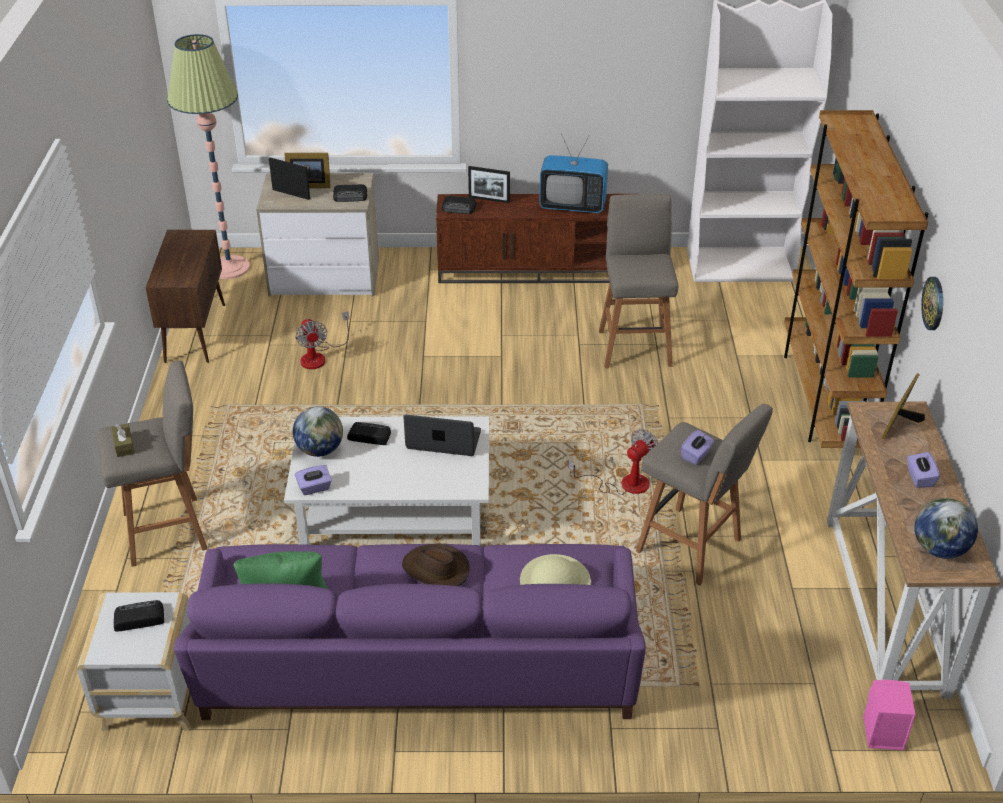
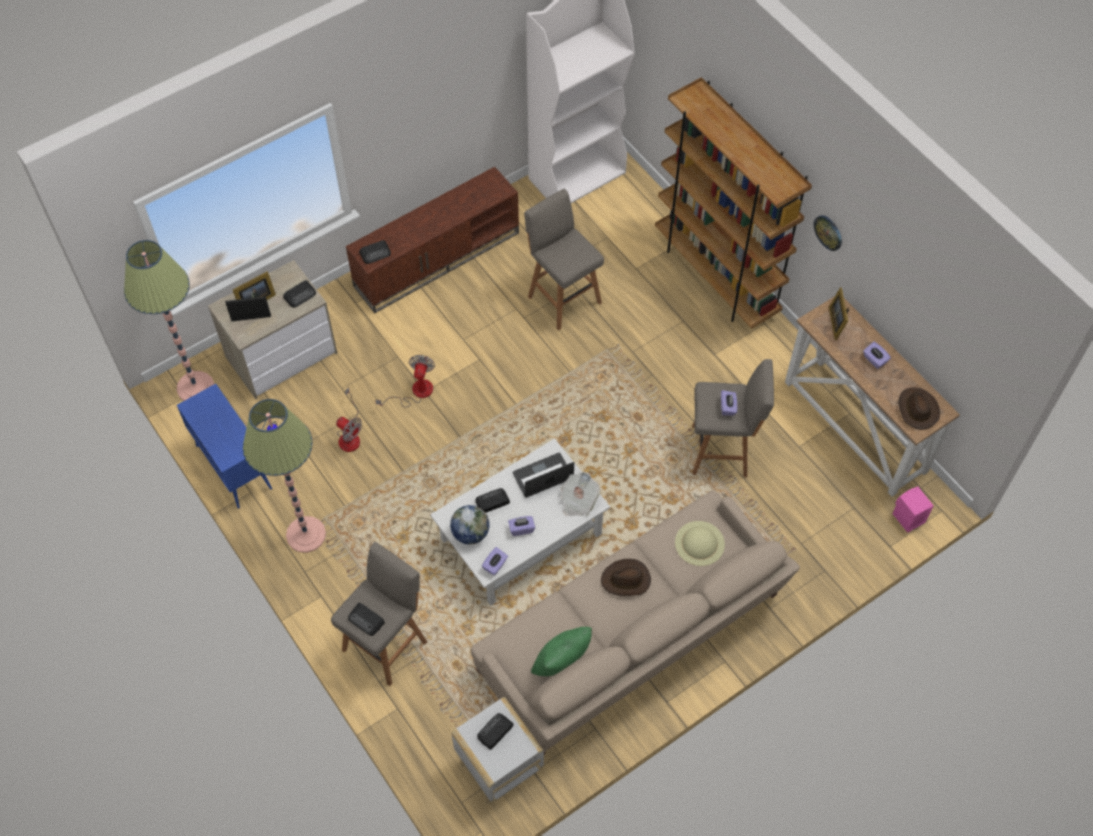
camera: 35 degrees left, 20 degrees up
brown tissue box [111,424,135,457] -> radio [348,603,385,636]
brown cabinet [146,230,225,363] -> blue cabinet [177,384,272,509]
purple sofa [174,544,646,720] -> beige sofa [471,490,800,755]
picture frame [468,166,510,203] -> none
television [539,133,608,213] -> none
fan [568,429,658,495] -> fan moved to [375,355,435,408]
globe [914,498,978,559] -> brown hat [898,387,940,430]
none -> floor lamp [243,399,326,553]
none -> purple tissue box [508,516,535,536]
none -> newspaper [561,472,600,516]

